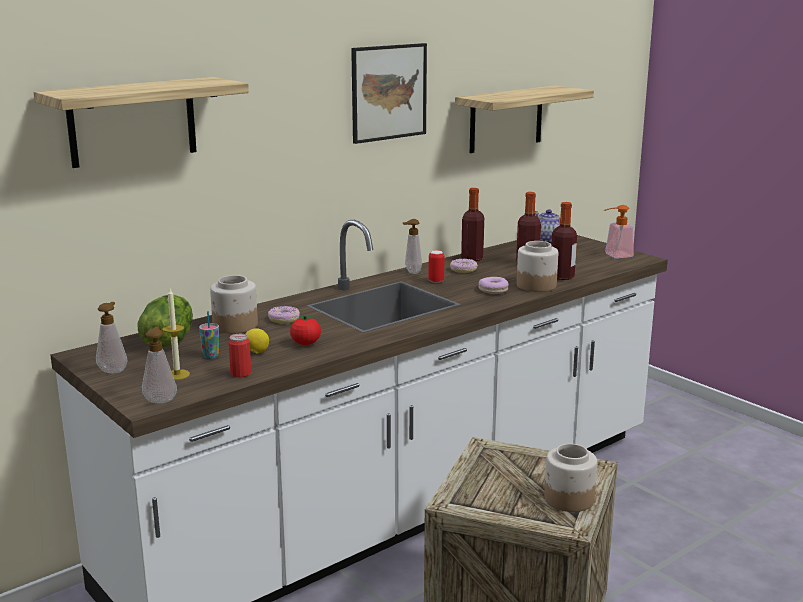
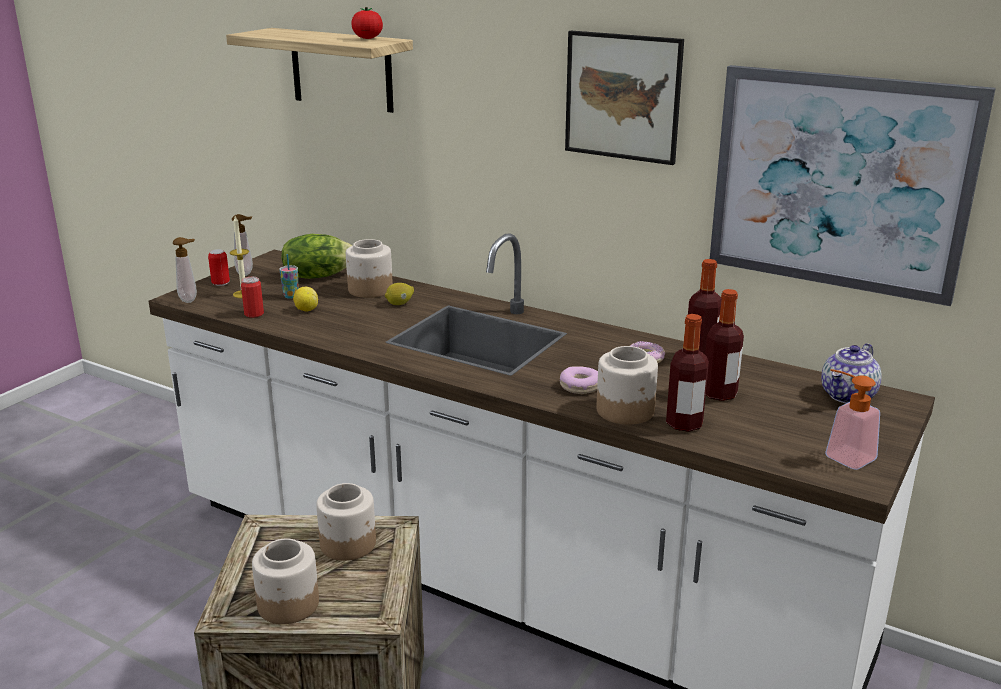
camera: 70 degrees right, 5 degrees up
donut [268,306,300,324] -> lemon [385,283,414,305]
tomato [290,315,321,345] -> tomato moved to [352,7,383,39]
soap dispenser [403,219,422,274] -> none
can [428,250,445,283] -> can moved to [208,249,230,286]
shelf [455,86,594,153] -> picture [710,65,996,306]
none -> jar [316,483,376,561]

